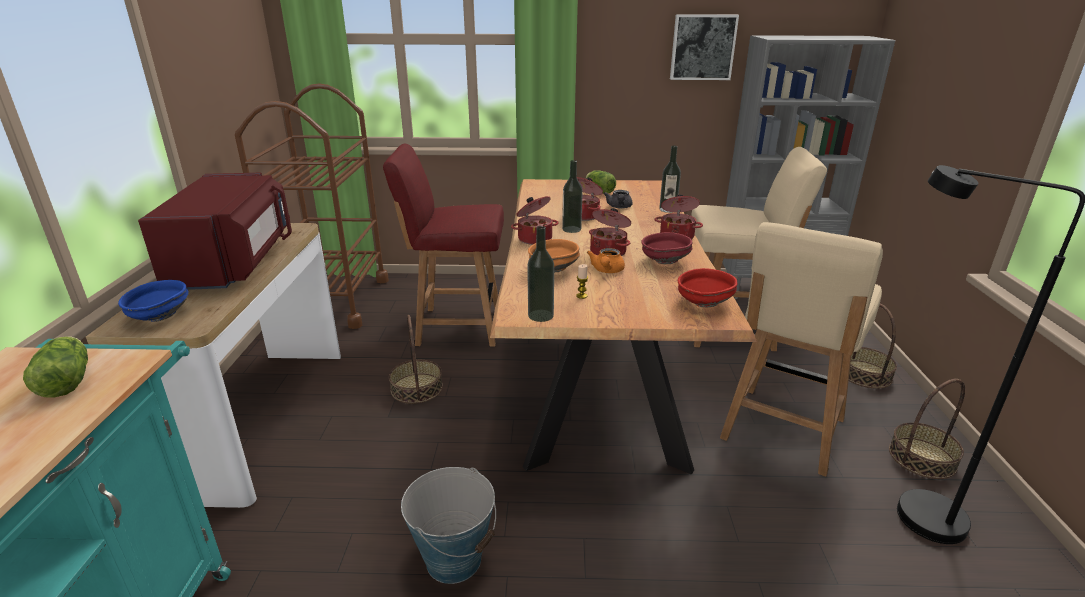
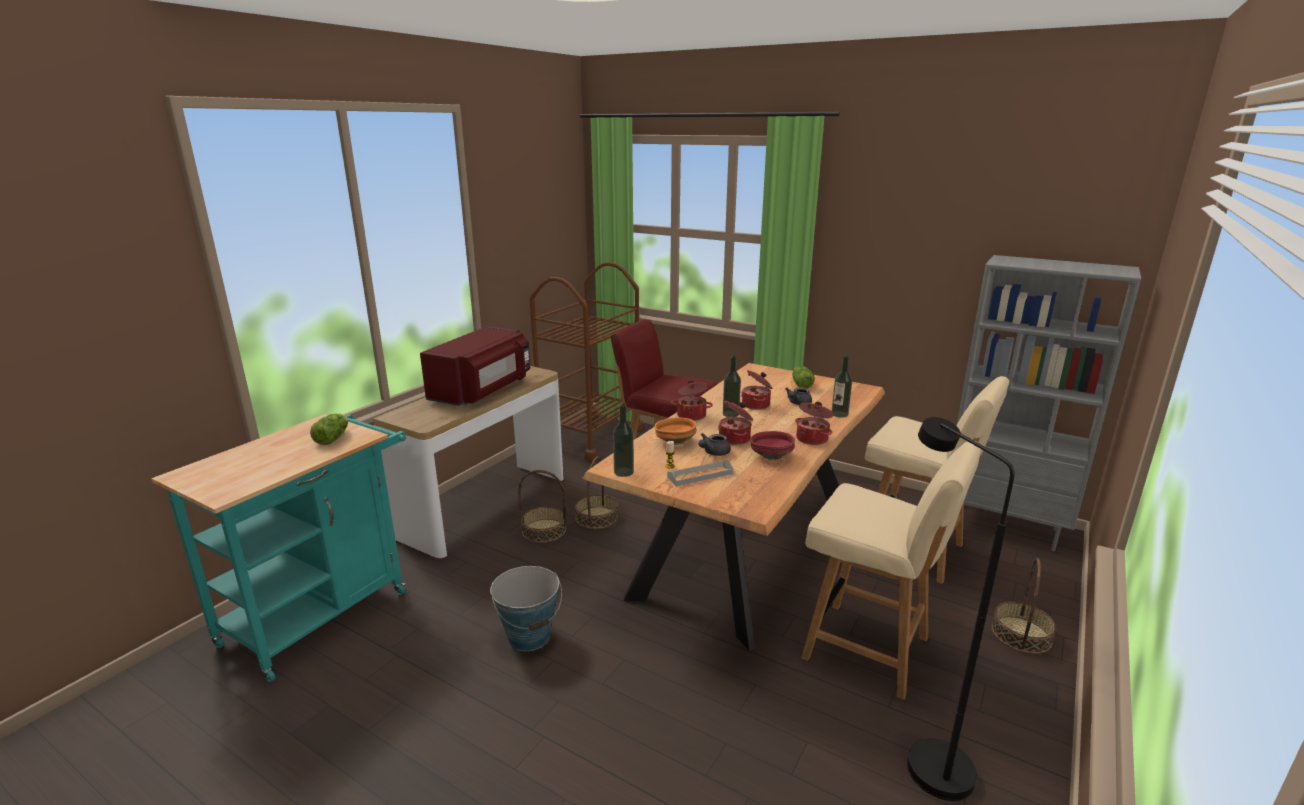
camera: 30 degrees right, 5 degrees down
blue bowl [118,280,189,322] -> none
orange teapot [587,248,625,273] -> grey teapot [698,433,731,456]
picture [670,14,739,80] -> none
red bowl [678,268,737,307] -> none
beige chair [720,222,883,477] -> beige chair turned 120 degrees counterclockwise [801,441,981,700]
basket [889,379,965,479] -> basket moved to [518,470,566,543]
none -> grey tray [667,460,733,486]

